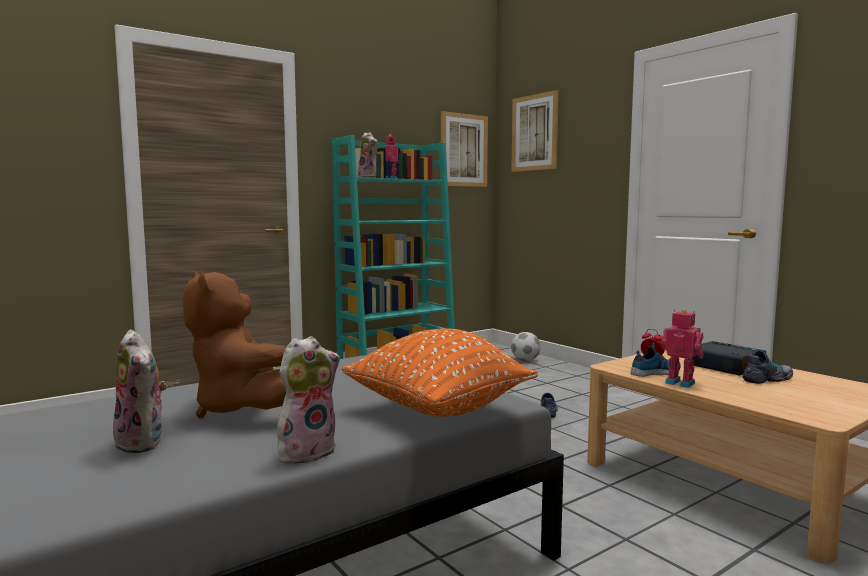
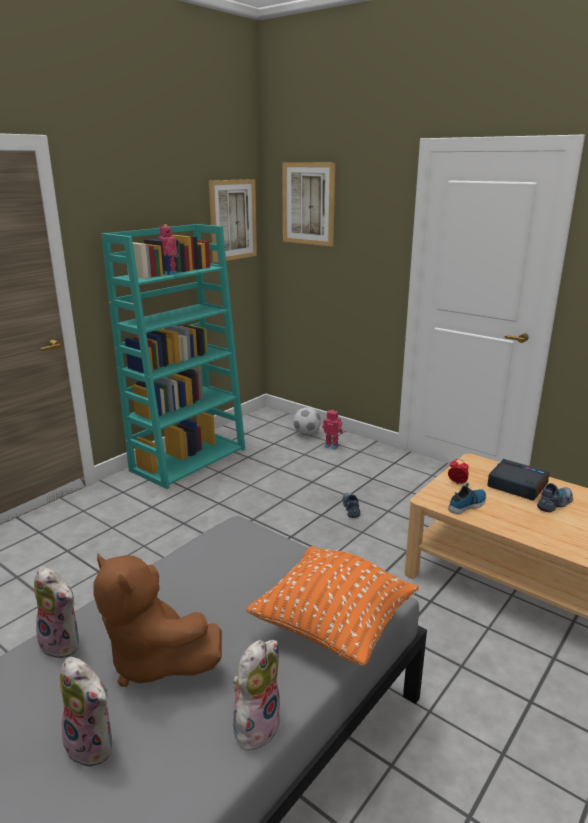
camera: 15 degrees left, 15 degrees up
plush toy [358,132,378,178] -> plush toy moved to [34,566,79,659]
toy robot [661,309,703,388] -> toy robot moved to [322,410,343,450]

